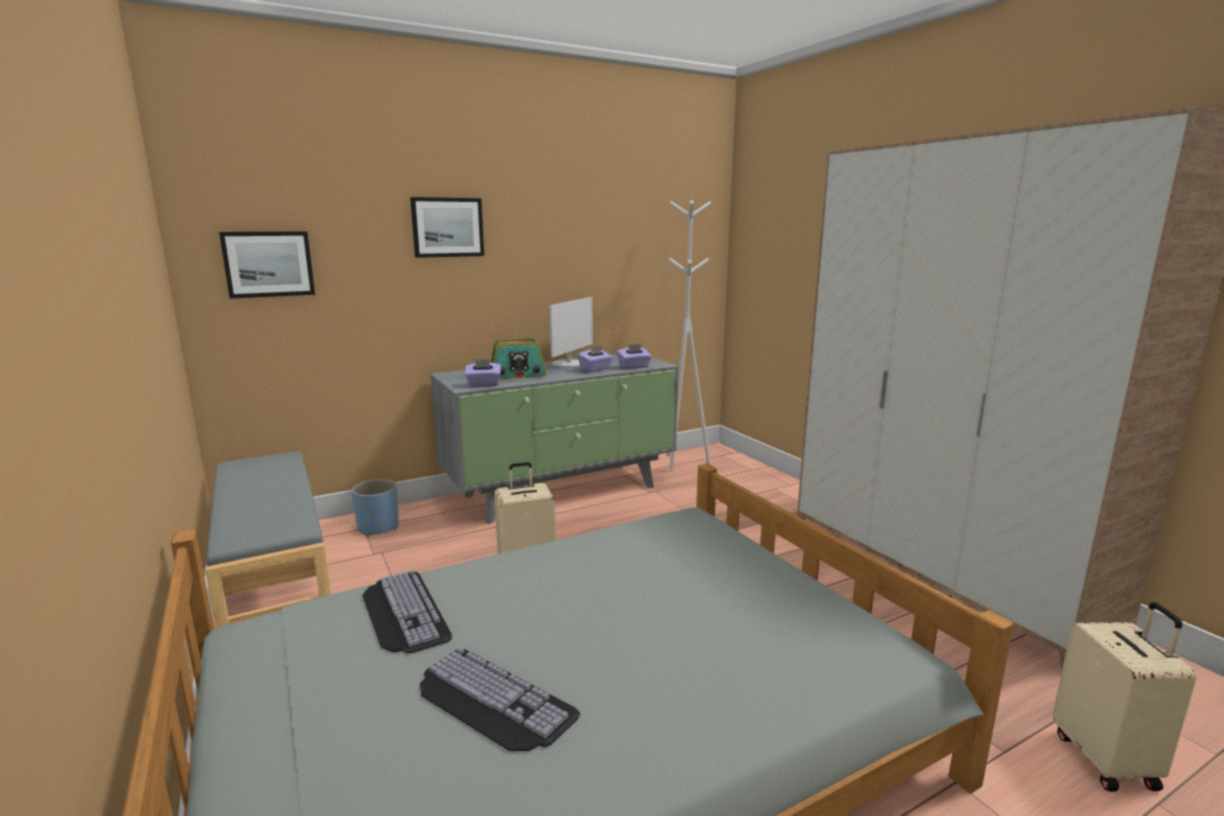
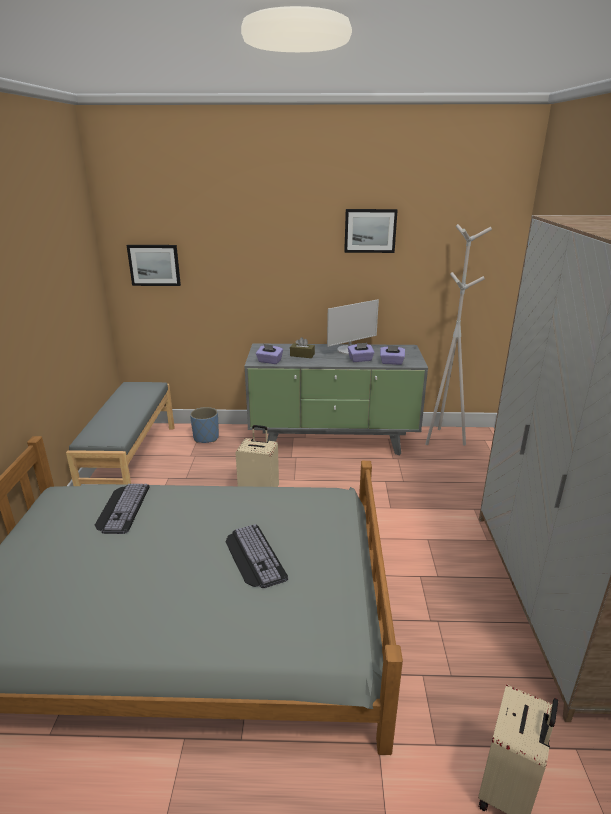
camera: 30 degrees right, 10 degrees up
picture [410,197,484,258] -> picture moved to [344,209,398,253]
keyboard [420,647,580,751] -> keyboard moved to [225,524,288,588]
radio [490,338,547,379] -> brown tissue box [290,337,315,358]

